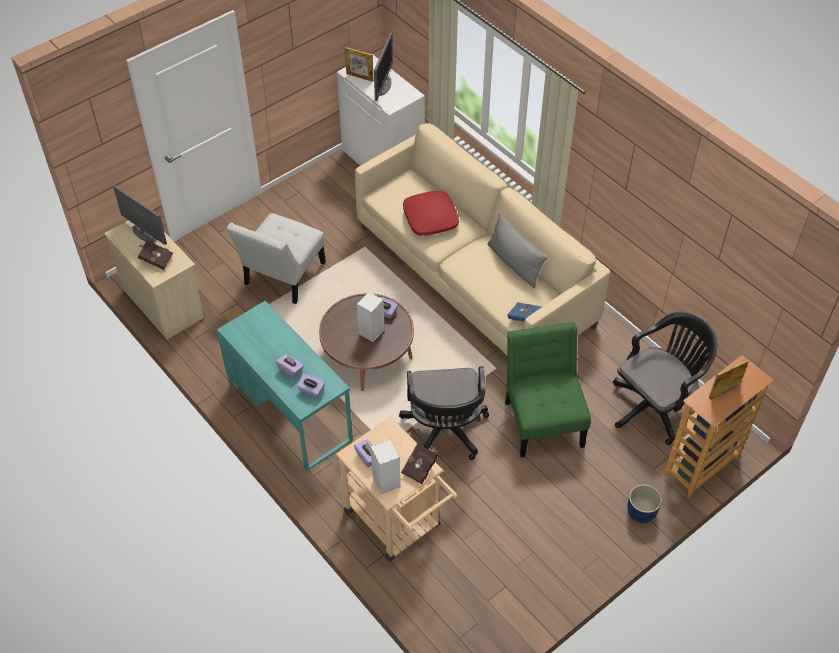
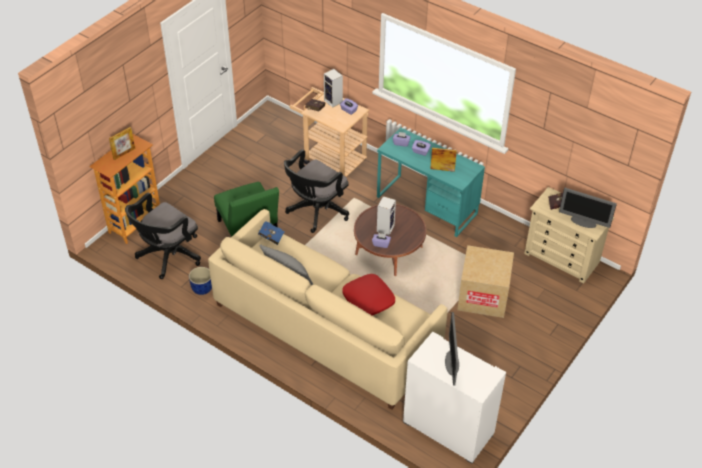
camera: 165 degrees right, 5 degrees down
white chair [227,213,326,304] -> cardboard box [457,245,514,318]
picture frame [345,47,374,82] -> picture frame moved to [430,148,457,172]
black office chair [399,366,489,460] -> black office chair turned 120 degrees counterclockwise [284,149,349,233]
blue planter [627,484,662,523] -> blue planter moved to [189,267,212,295]

